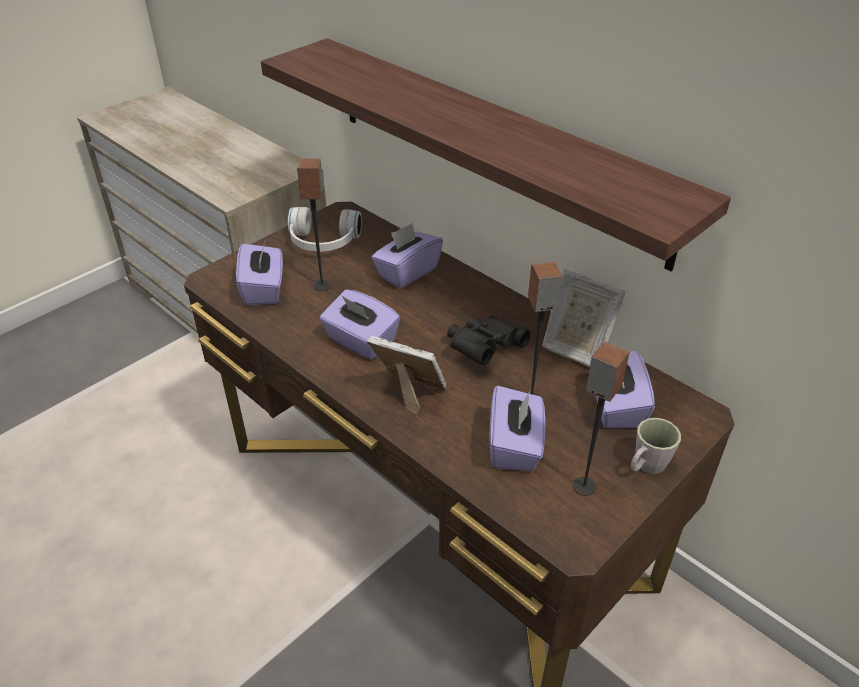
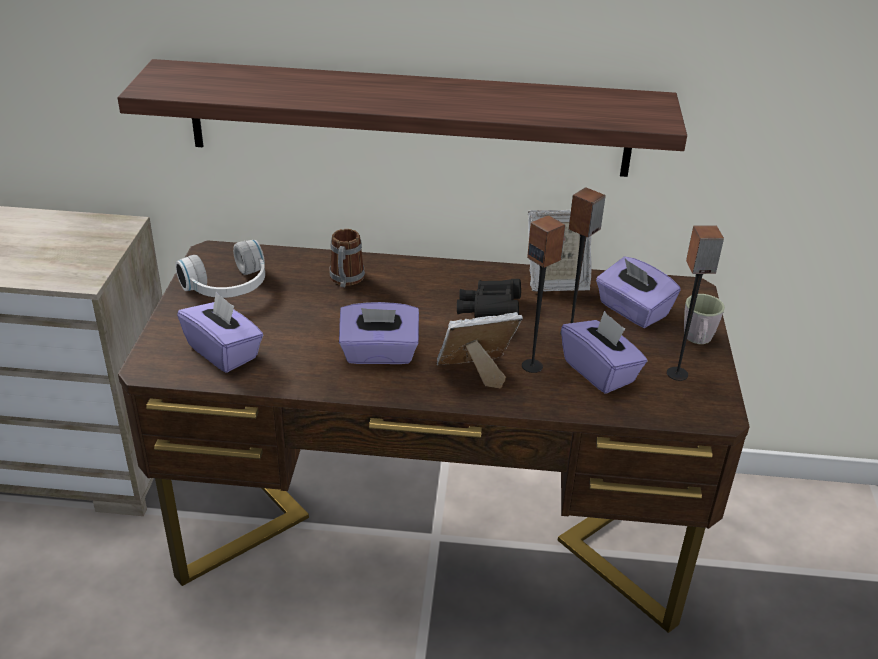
camera: 40 degrees left, 5 degrees down
speaker [297,159,331,291] -> speaker moved to [522,215,566,373]
purple tissue box [371,223,443,288] -> mug [329,229,365,287]

